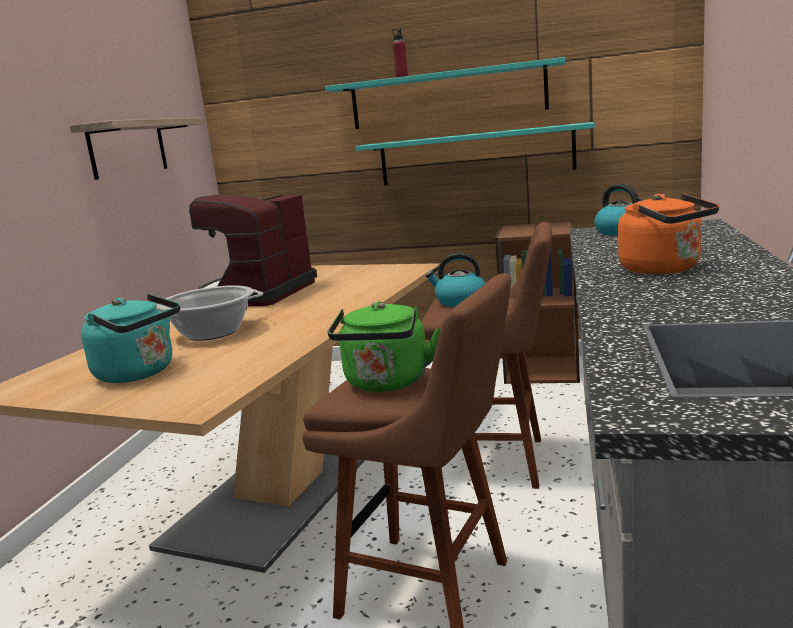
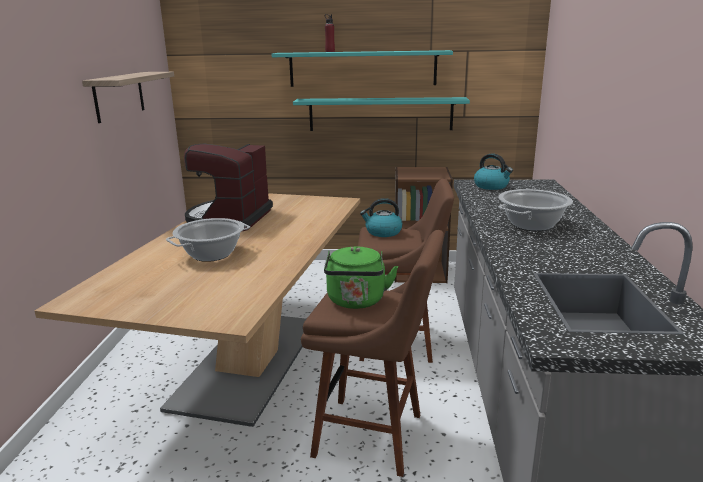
camera: 10 degrees left, 5 degrees up
turquoise kettle [81,294,180,383] -> none
orange kettle [618,194,719,275] -> cooking pot [498,189,573,231]

